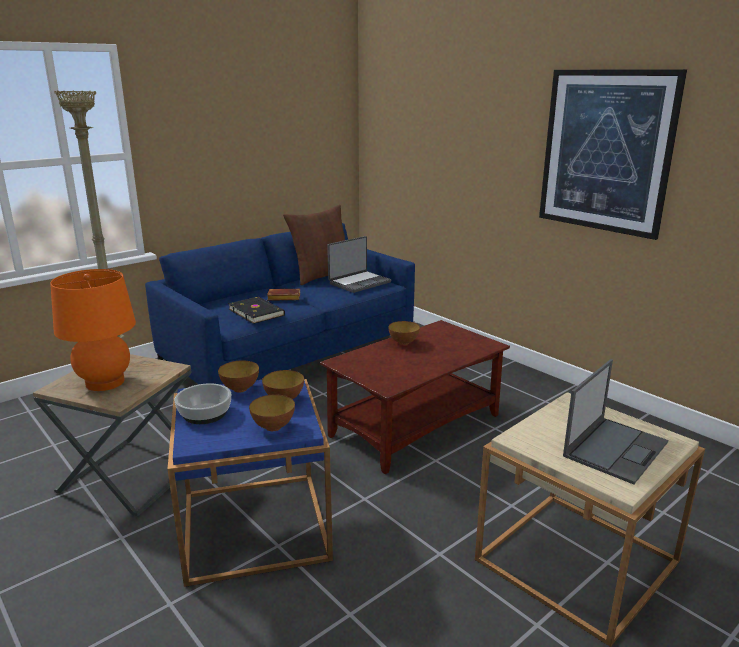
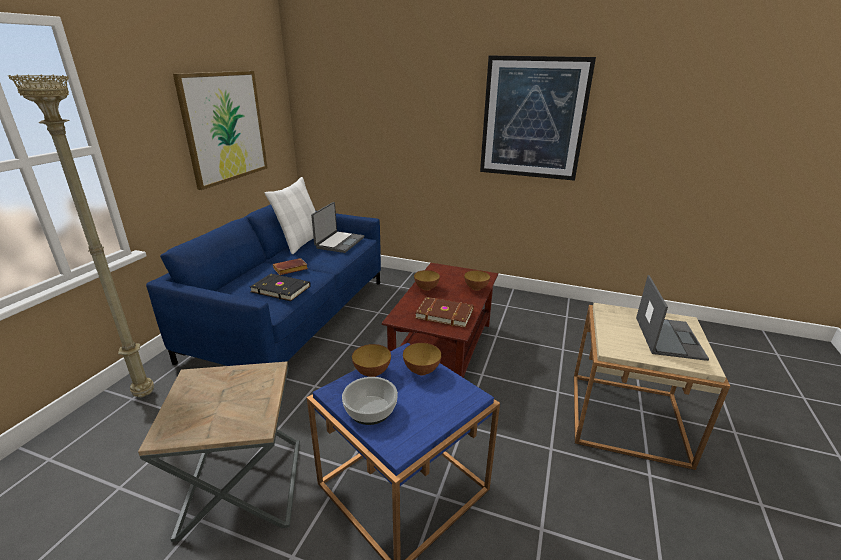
camera: 30 degrees left, 5 degrees up
orange table lamp [50,269,136,391] -> none
bowl [249,394,295,431] -> bowl moved to [464,270,490,291]
brown pillow [283,205,345,285] -> white pillow [265,177,316,254]
none -> picture [173,71,268,190]
none -> brown book [415,297,474,328]

